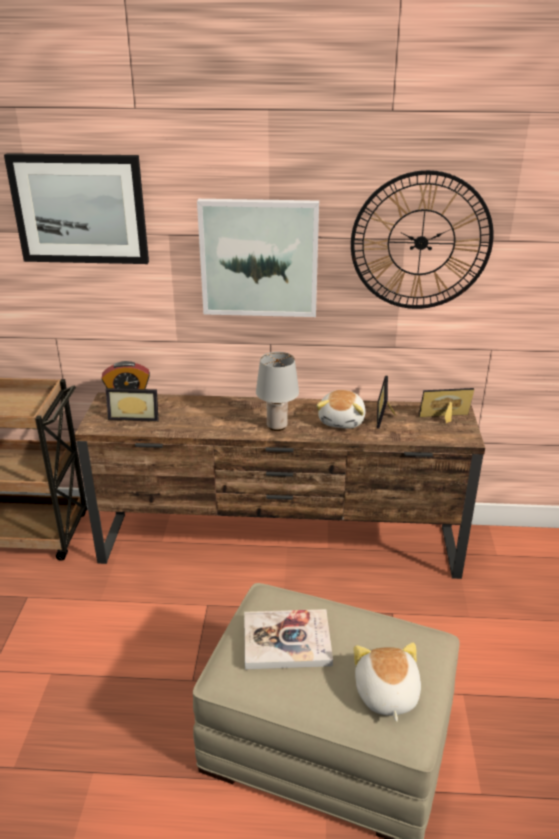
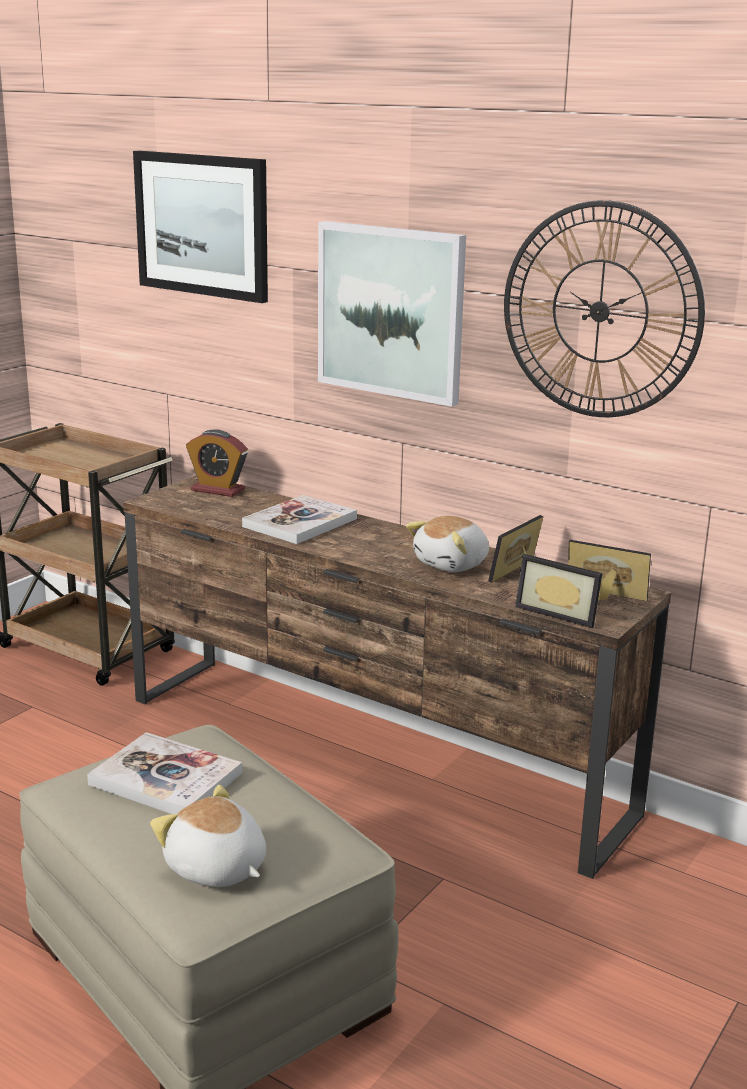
camera: 30 degrees right, 10 degrees down
picture frame [106,388,159,422] -> picture frame moved to [515,554,602,628]
grey table lamp [256,352,299,431] -> none
plush toy [354,643,421,722] -> plush toy turned 75 degrees counterclockwise [150,785,266,887]
none -> book [242,495,357,544]

